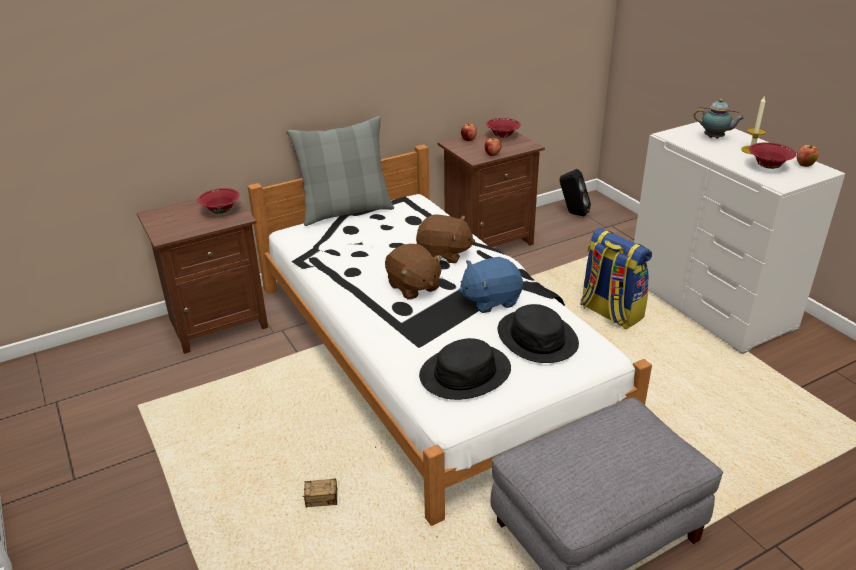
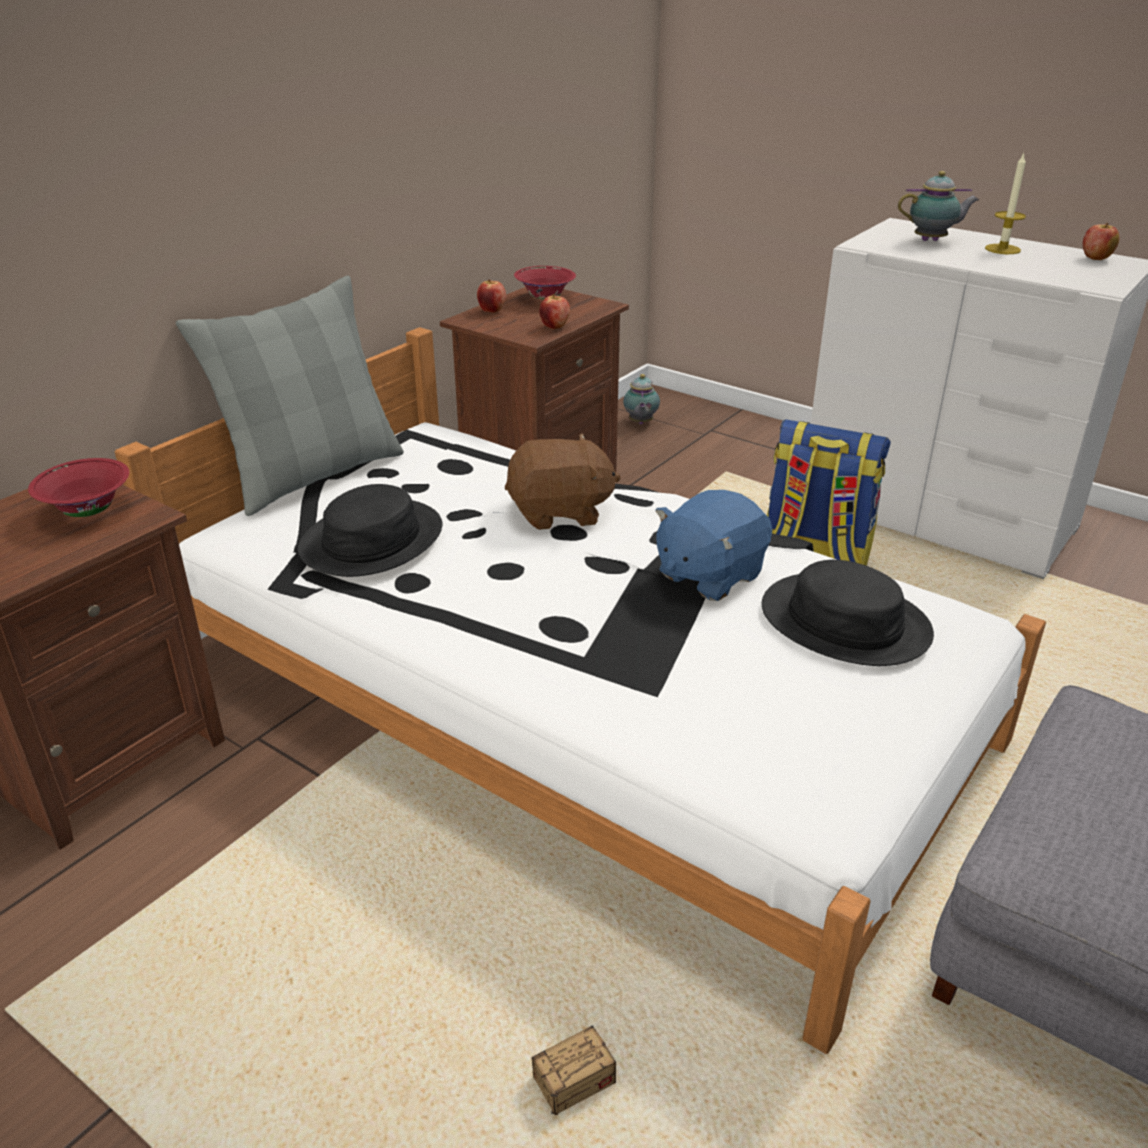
camera: 25 degrees left, 0 degrees up
brown plush toy [385,244,443,300] -> none
black hat [419,338,511,400] -> black hat moved to [298,484,442,577]
black speaker [560,169,591,217] -> teapot [623,374,660,424]
red bowl [749,142,796,169] -> none

